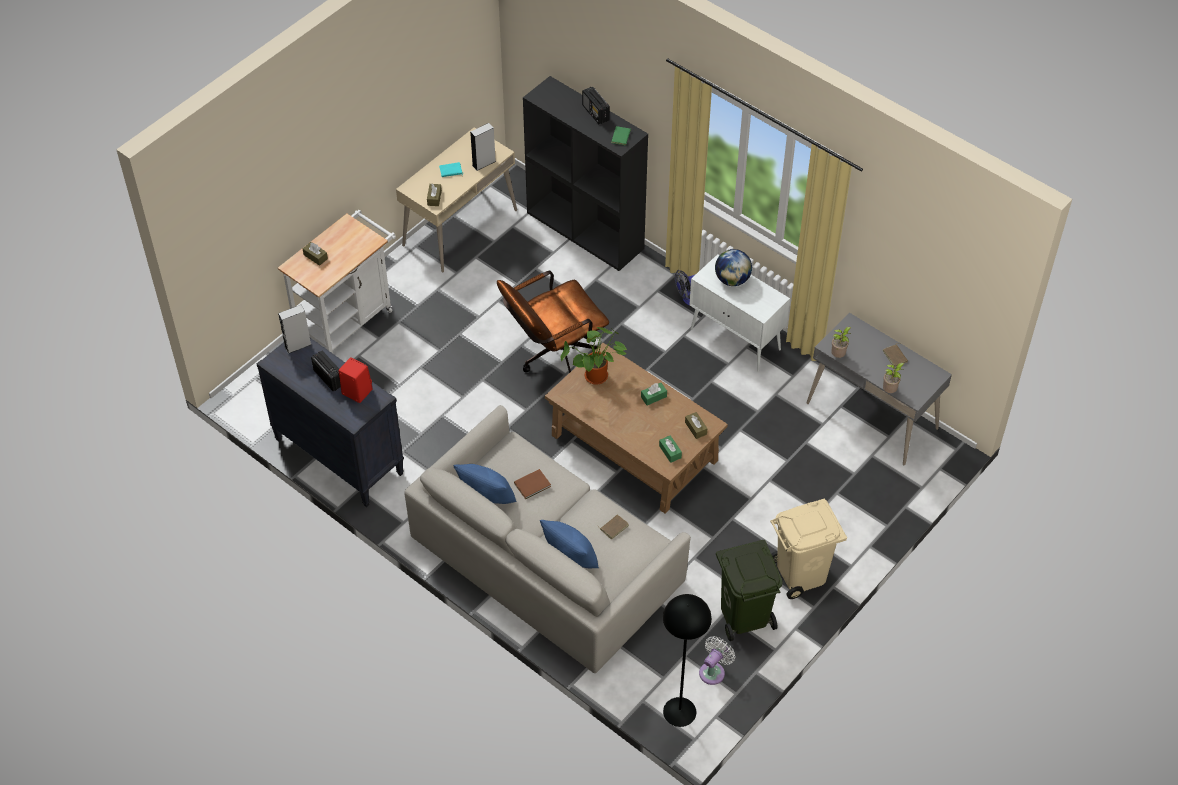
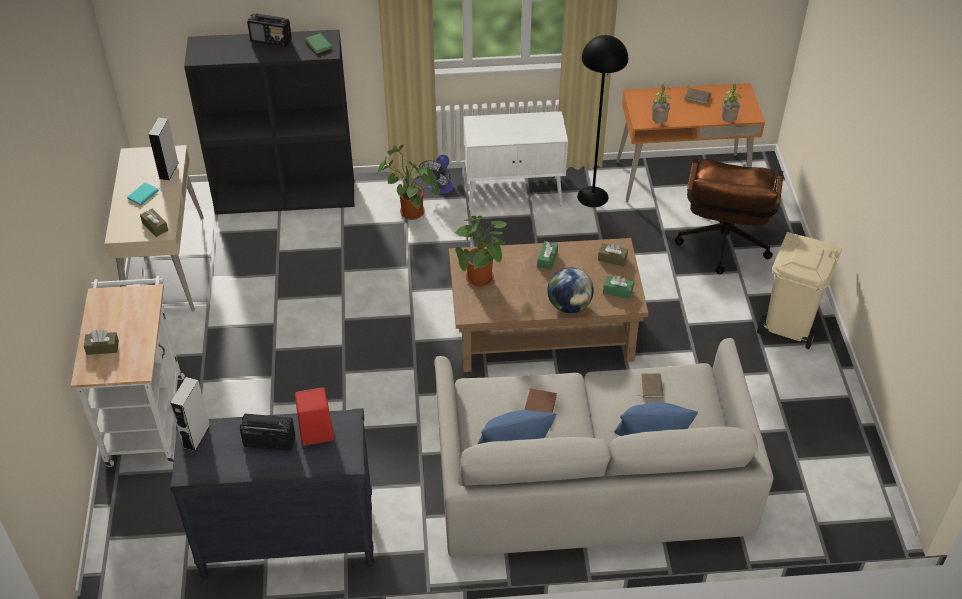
camera: 45 degrees left, 5 degrees down
brown office chair [497,271,609,373] -> brown office chair moved to [675,158,783,275]
black floor lamp [663,594,712,727] -> black floor lamp moved to [577,35,628,207]
white fan [699,636,735,685] -> none
globe [715,249,752,286] -> globe moved to [547,267,594,313]
green trash can [716,540,782,641] -> none
grey desk [806,313,952,466] -> orange desk [616,83,765,202]
none -> potted plant [377,145,440,220]

